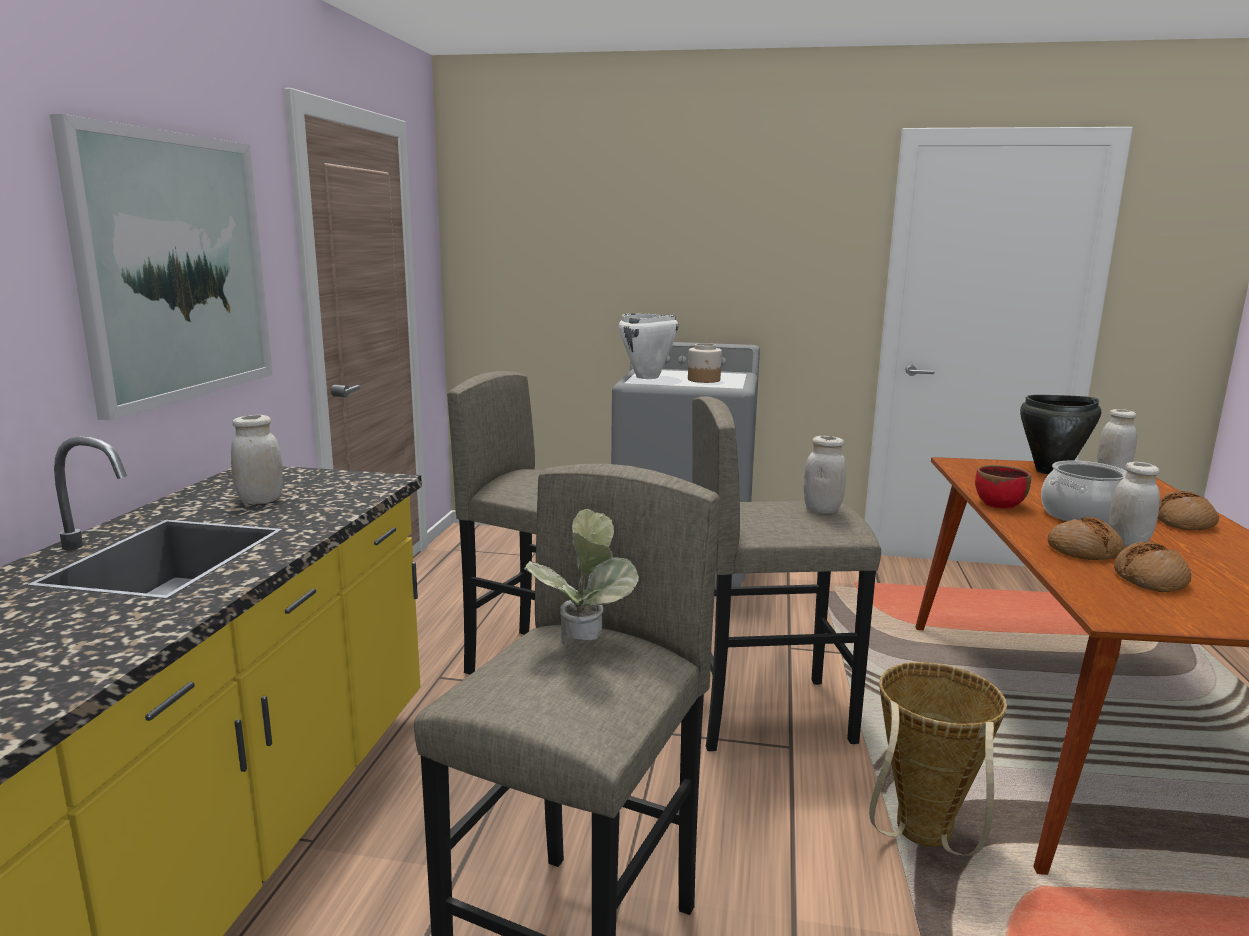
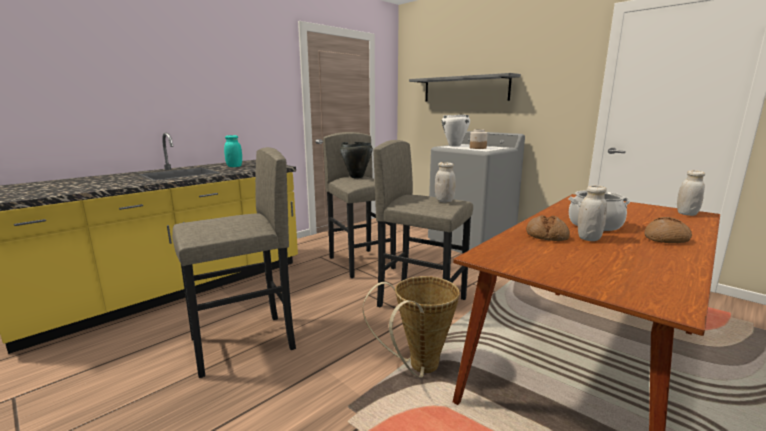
camera: 35 degrees right, 0 degrees up
picture [50,114,273,420] -> none
white jar [231,415,283,504] -> turquoise jar [224,135,242,167]
potted plant [523,509,639,645] -> none
red bowl [975,465,1031,509] -> none
black cooking pot [1020,395,1101,475] -> black cooking pot moved to [340,142,373,178]
bread [1114,541,1191,592] -> none
none -> grey shelf [409,73,521,101]

